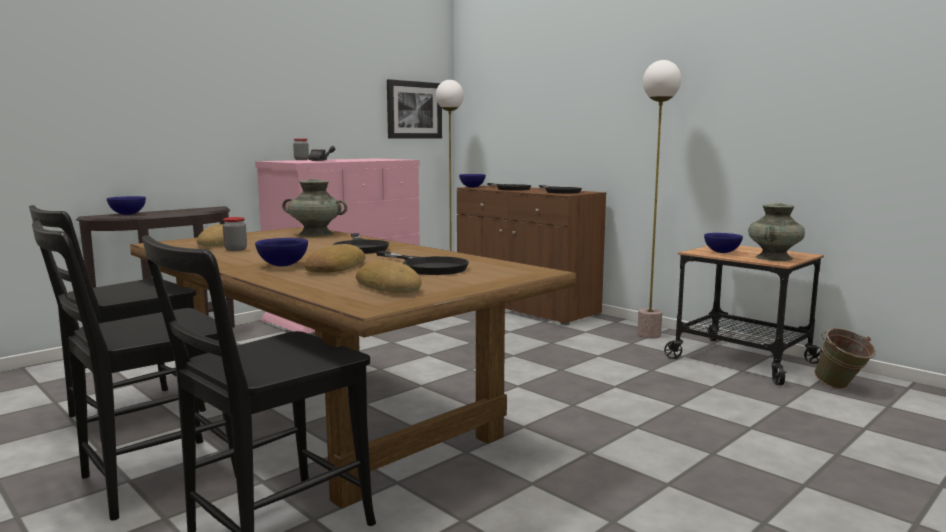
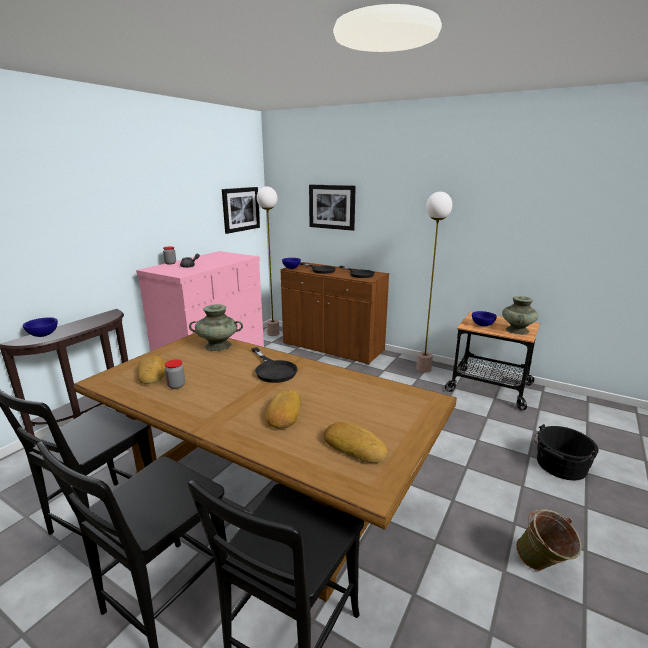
camera: 15 degrees left, 10 degrees up
blue bowl [255,238,308,267] -> none
black frying pan [376,251,469,275] -> none
green bucket [814,328,876,389] -> green bucket moved to [516,509,582,571]
none -> picture [309,185,356,231]
none -> black bucket [534,424,599,480]

